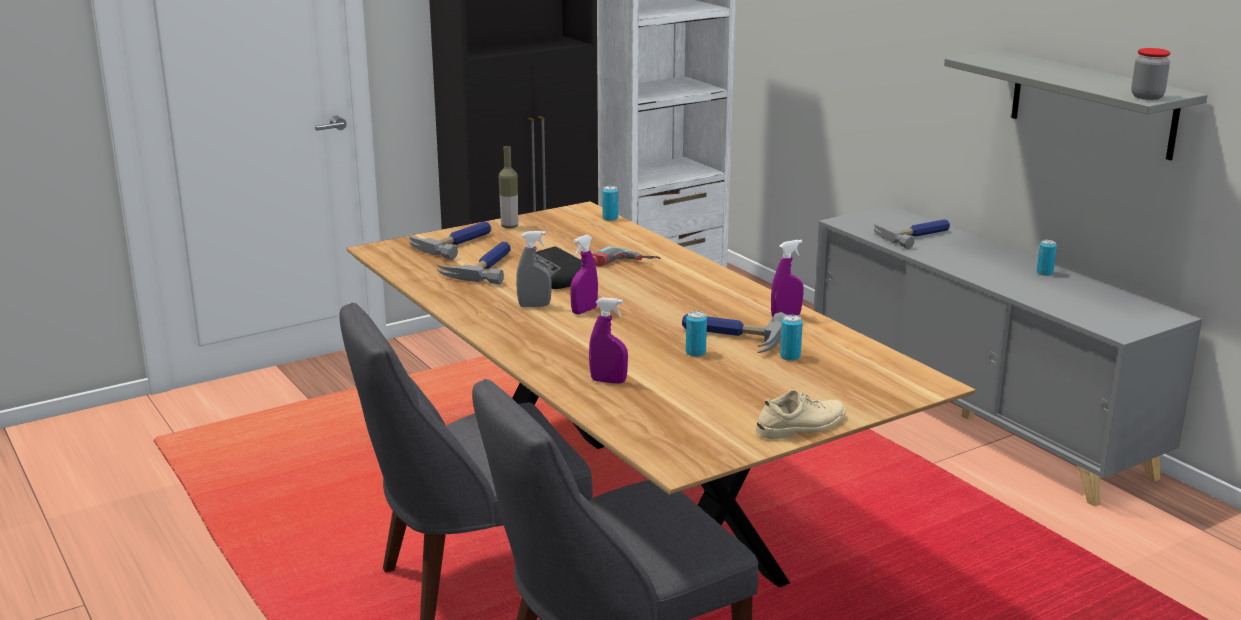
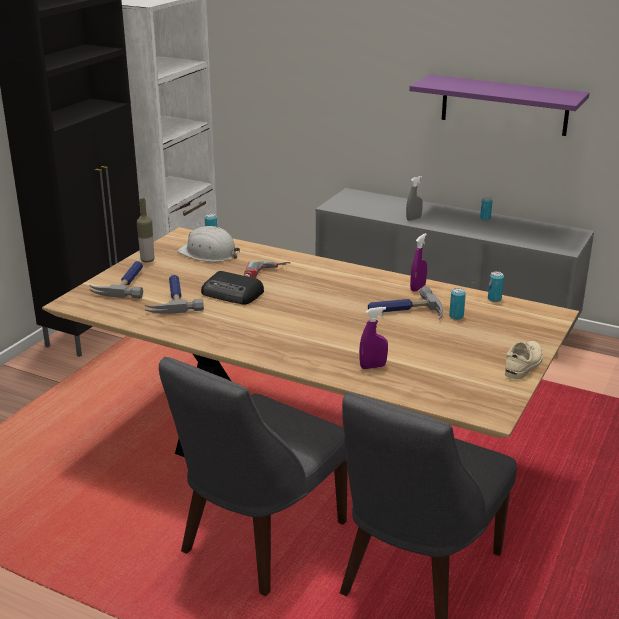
camera: 30 degrees left, 5 degrees up
grey spray bottle [516,231,552,307] -> grey spray bottle moved to [406,176,423,221]
purple spray bottle [570,235,598,315] -> none
can [686,311,707,357] -> can moved to [488,271,504,302]
hammer [874,219,950,249] -> none
grey shelf [944,50,1208,160] -> purple shelf [409,75,589,136]
jar [1131,48,1171,100] -> none
none -> white hard hat [178,226,240,262]

